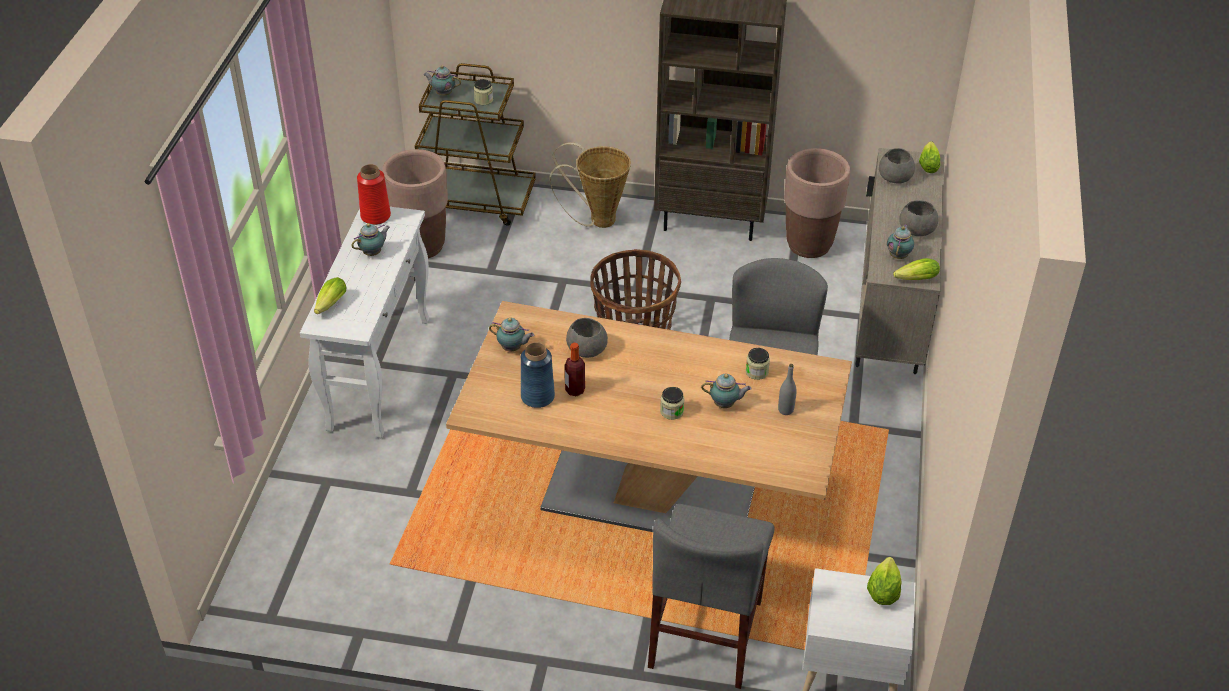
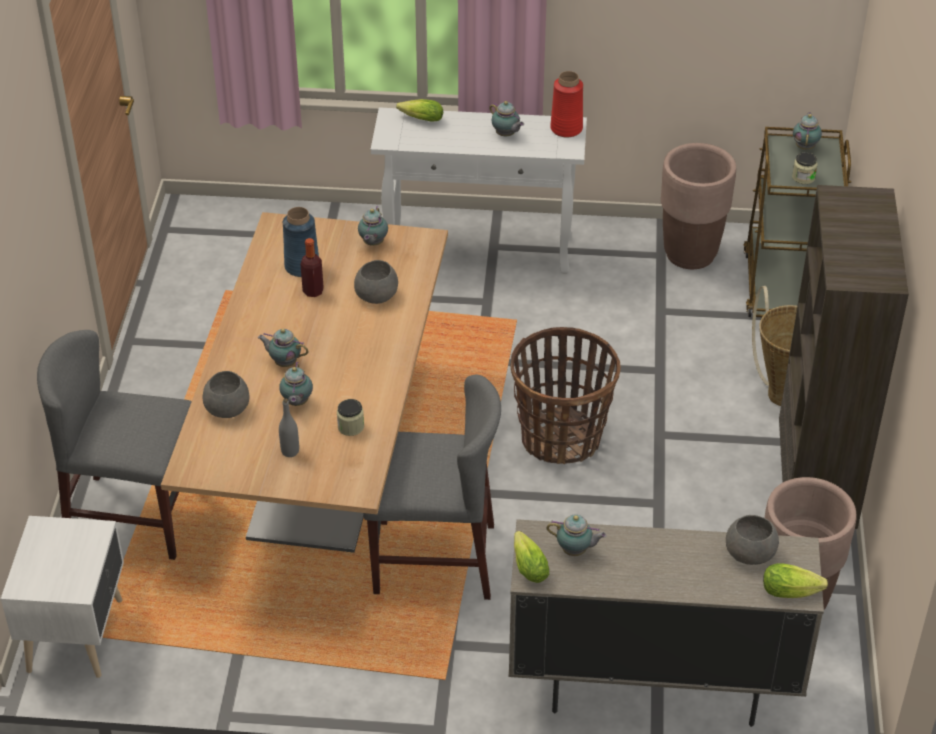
camera: 85 degrees right, 0 degrees up
jar [660,387,684,420] -> teapot [258,329,309,367]
lettuce [867,557,902,605] -> none
grey bowl [899,200,938,236] -> grey bowl moved to [202,371,249,418]

